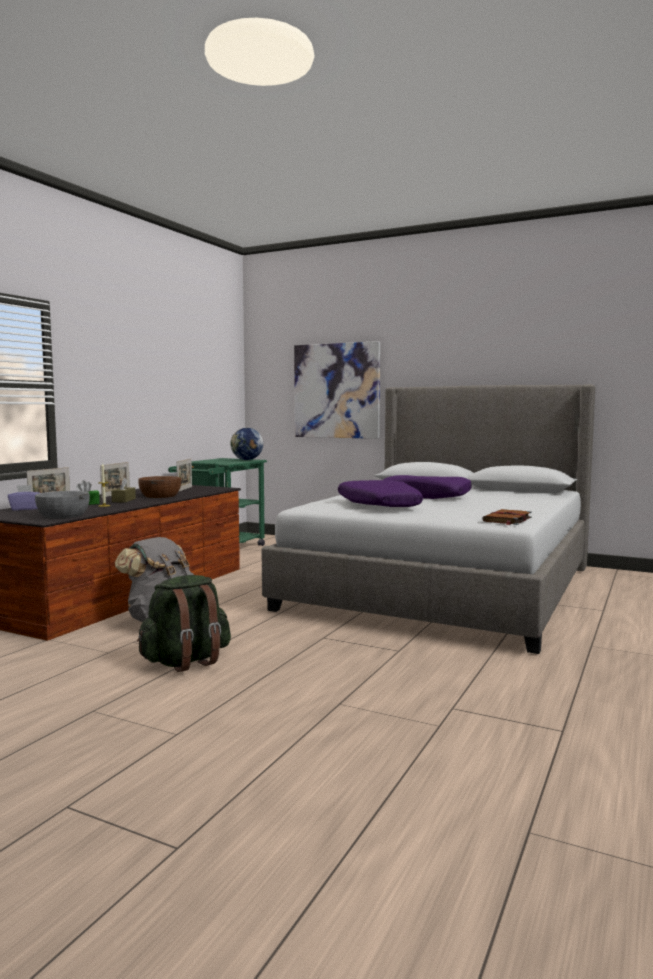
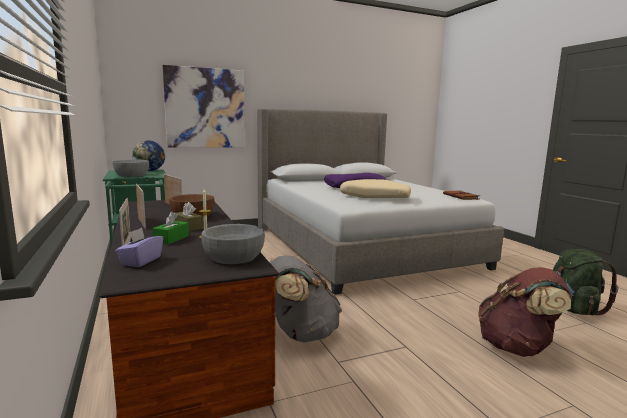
camera: 50 degrees left, 5 degrees up
green backpack [137,575,231,672] -> green backpack moved to [553,249,618,315]
purple pillow [338,480,423,507] -> beige pillow [340,179,411,198]
none -> grey bowl [113,160,149,177]
none -> brown backpack [478,267,572,357]

